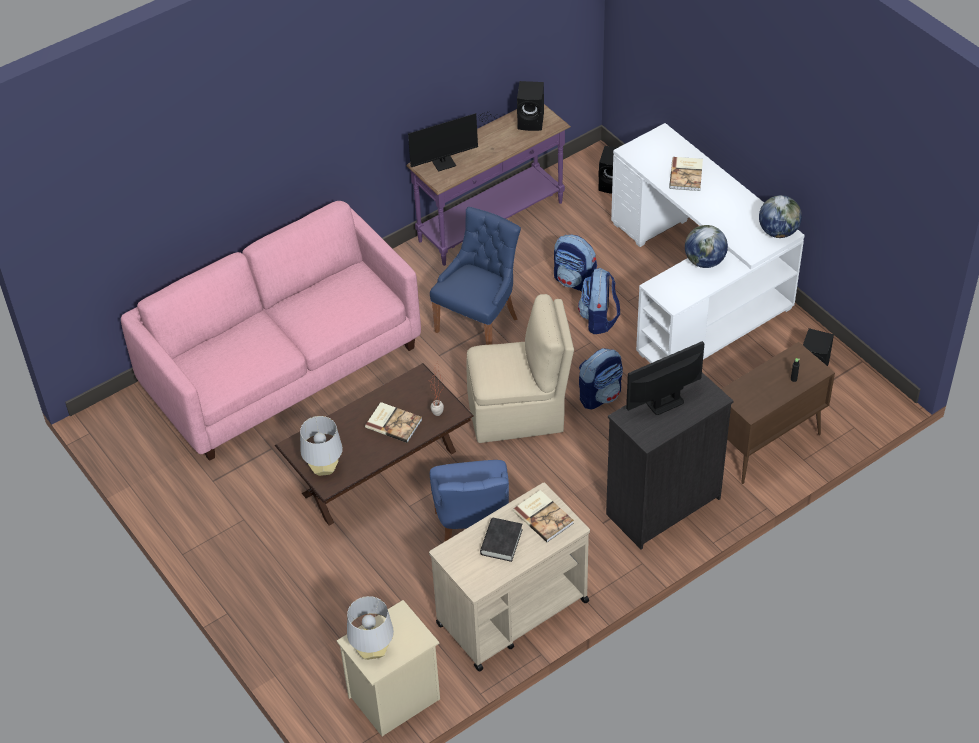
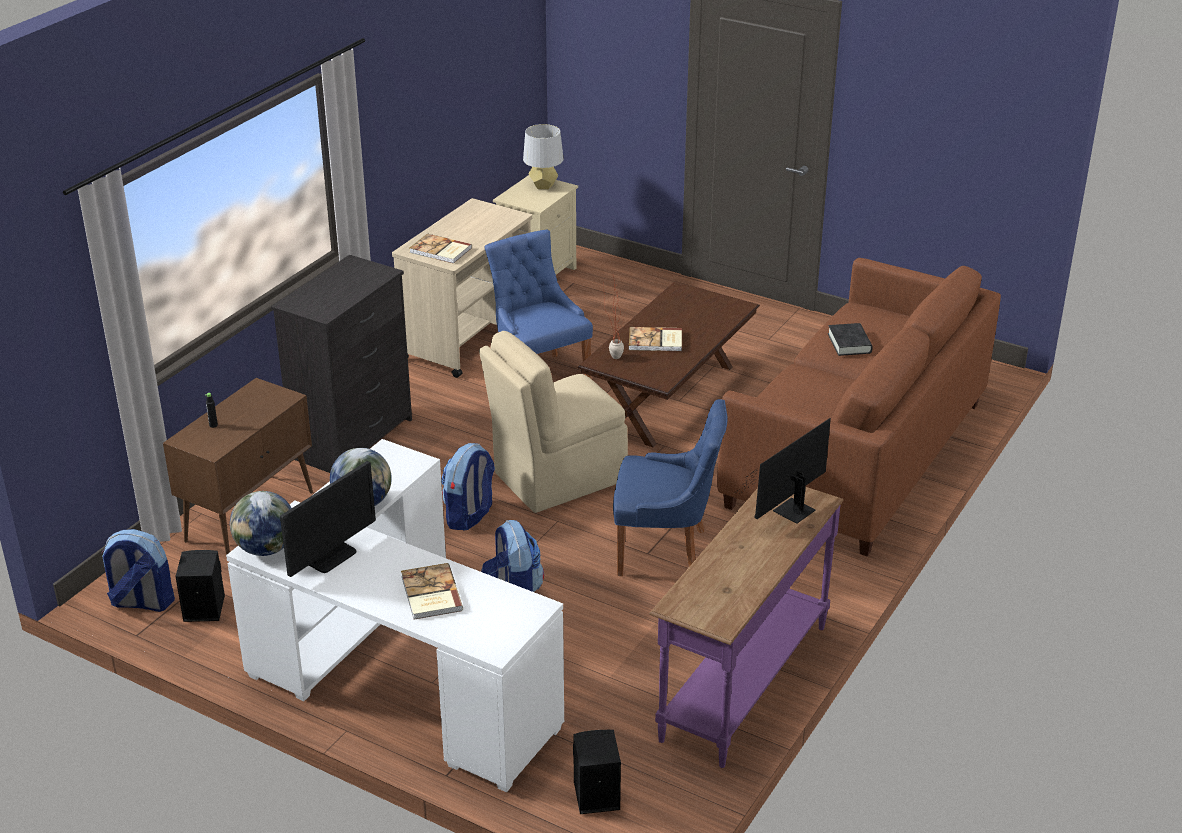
camera: 155 degrees right, 15 degrees down
pink sofa [121,201,421,461] -> brown sofa [717,258,1001,556]
grey table lamp [300,416,343,476] -> none
blue chair [430,207,521,345] -> blue chair turned 90 degrees counterclockwise [613,399,728,576]
black book [480,518,523,562] -> black book moved to [828,323,873,356]
black speaker [517,81,544,131] -> none
backpack [554,235,597,292] -> backpack moved to [101,529,175,612]
monitor [626,341,705,415] -> monitor moved to [280,461,376,577]

